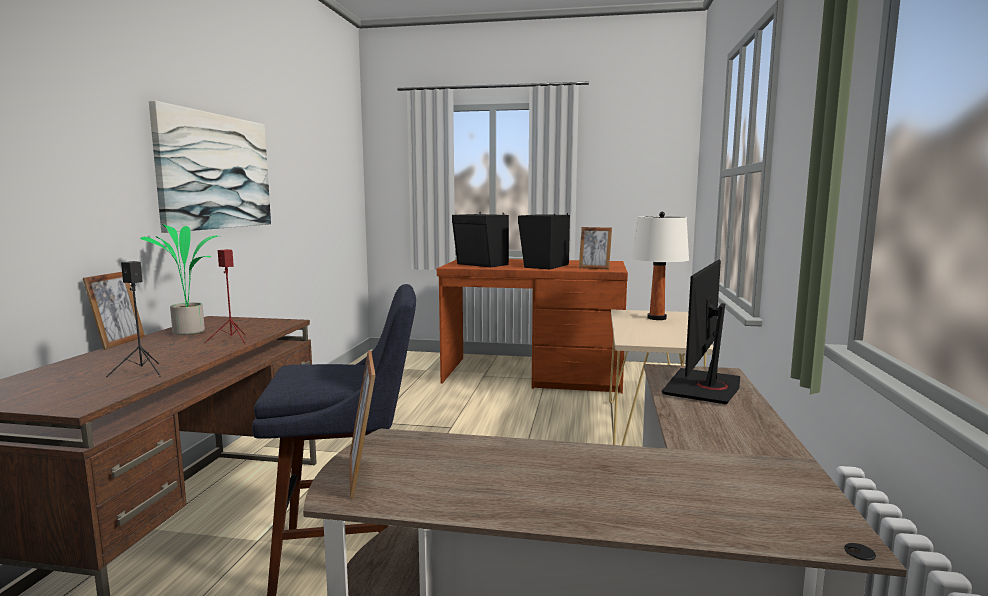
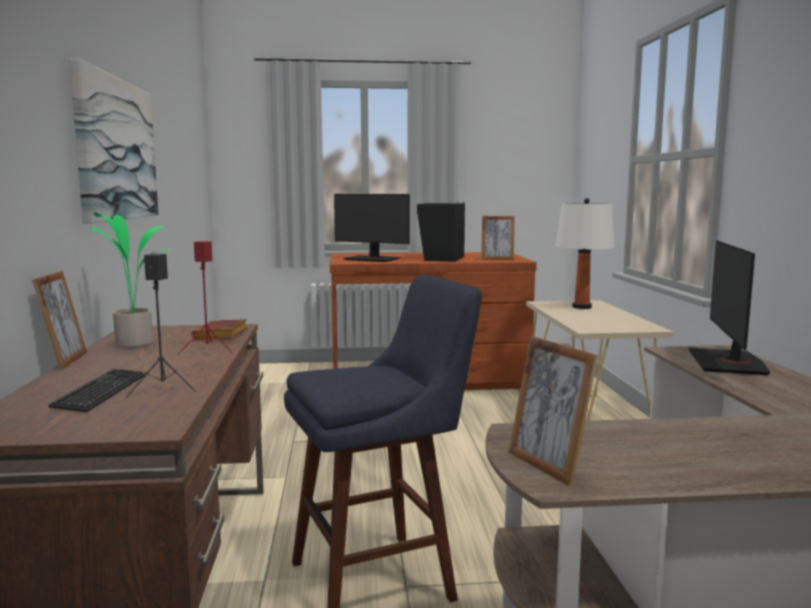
camera: 15 degrees left, 0 degrees up
black speaker [452,212,509,267] -> monitor [334,194,410,262]
none -> keyboard [48,369,145,412]
none -> brown book [191,319,248,340]

